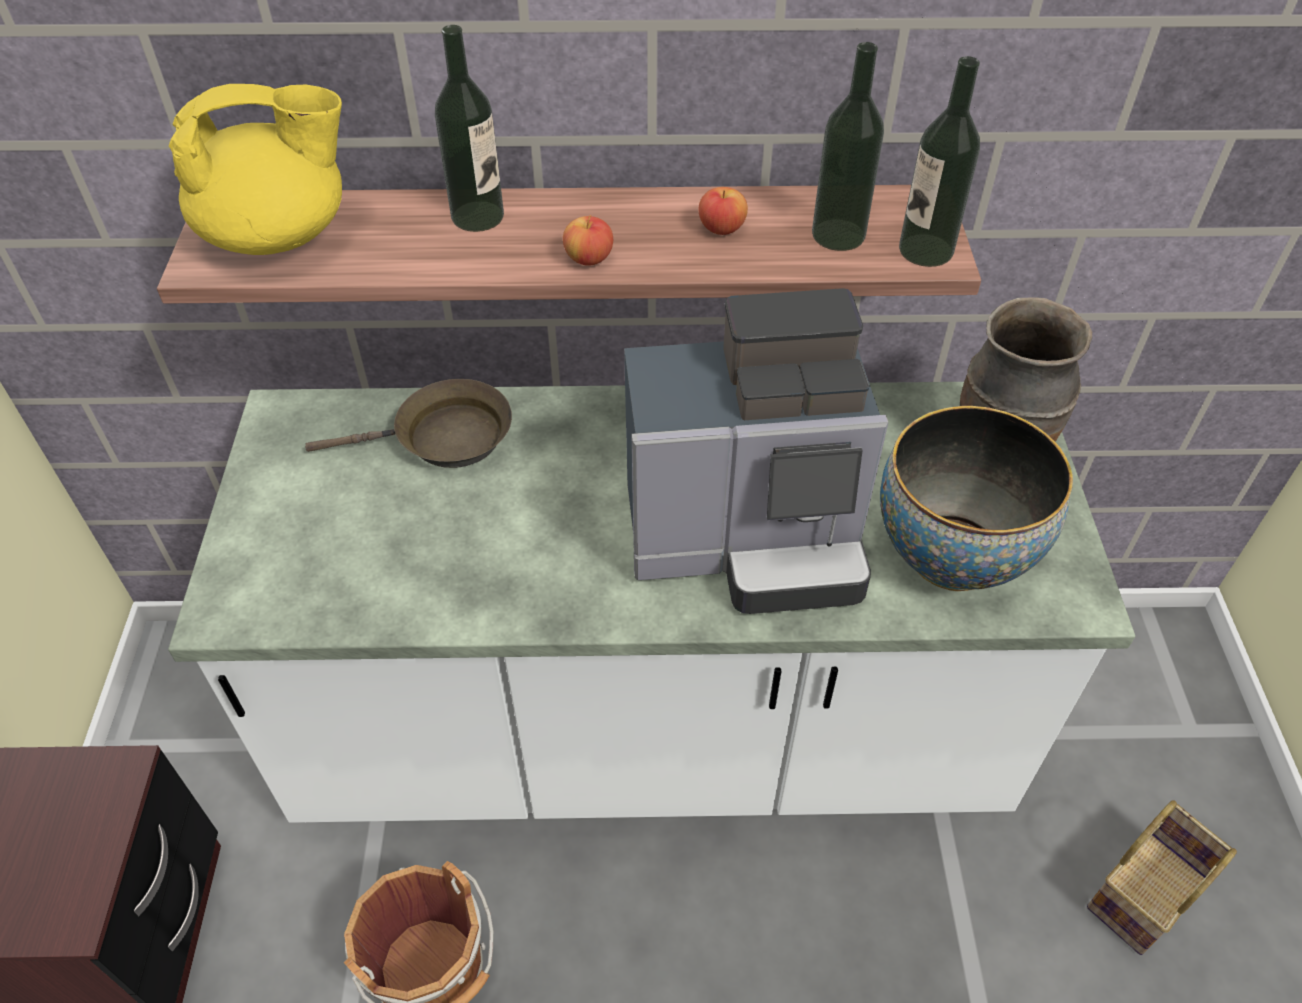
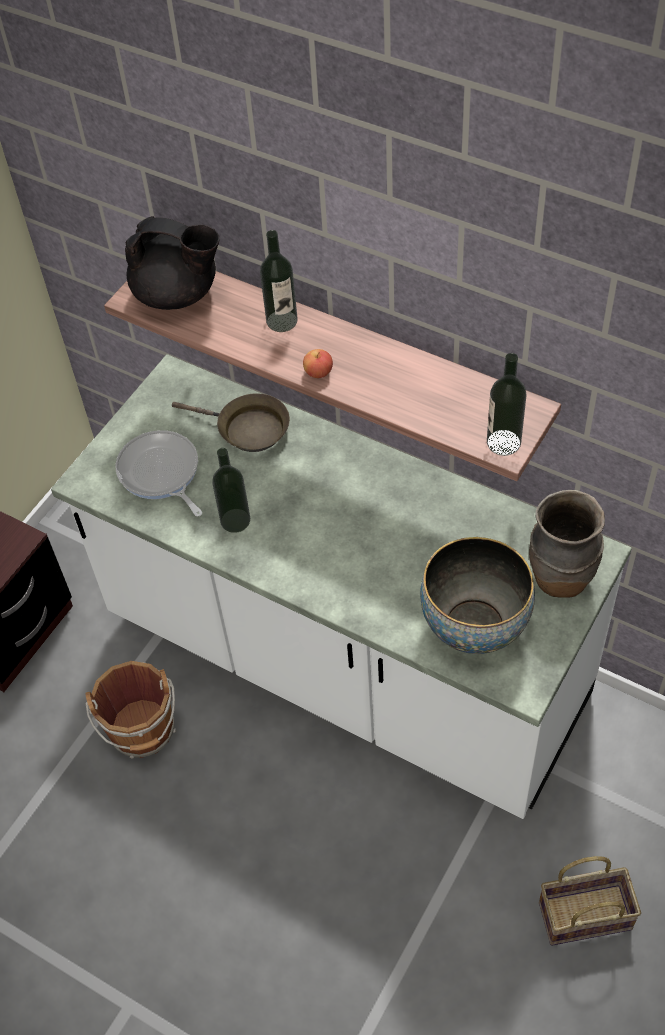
camera: 35 degrees right, 5 degrees up
yellow teapot [169,84,342,255] -> black teapot [125,216,220,310]
coffee machine [624,288,888,614] -> none
apple [698,187,748,235] -> none
bottle [812,42,884,251] -> bottle moved to [212,448,250,533]
none -> frying pan [116,430,202,517]

